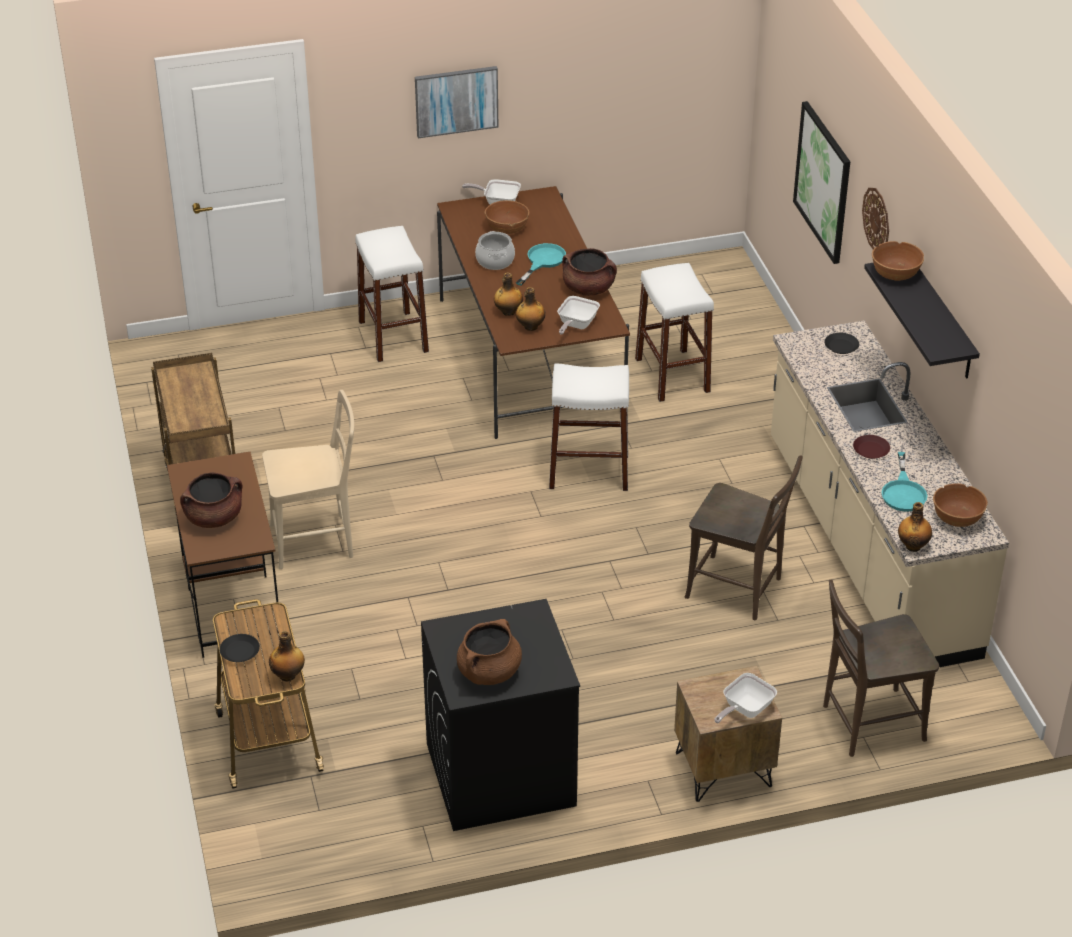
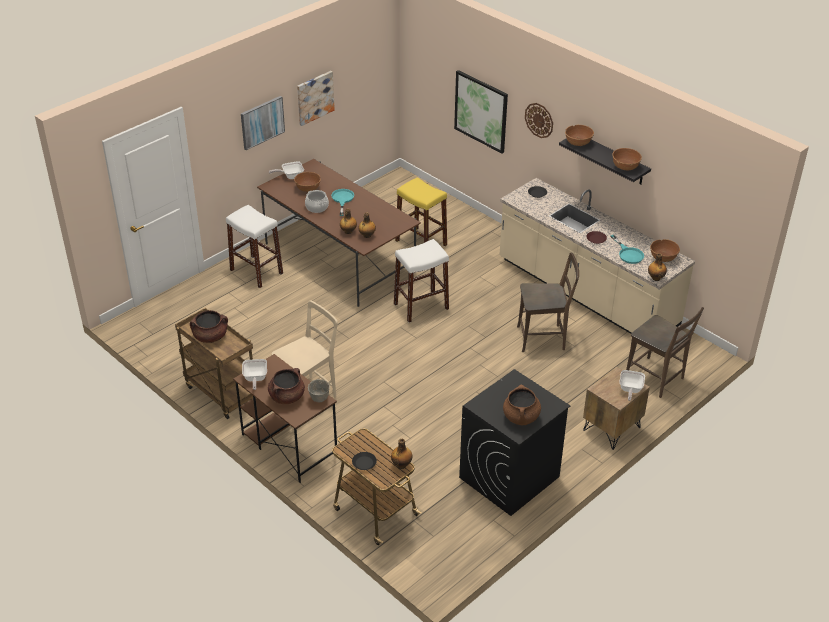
camera: 30 degrees left, 0 degrees up
frying pan [557,296,600,335] -> frying pan moved to [242,359,267,390]
brown cooking pot [562,248,617,296] -> brown cooking pot moved to [190,310,228,343]
white stool [635,263,714,402] -> yellow stool [395,177,447,246]
brown chair [823,580,939,757] -> brown chair turned 90 degrees counterclockwise [626,307,704,398]
none -> picture [297,71,335,126]
none -> grey bowl [308,379,330,402]
none -> brown bowl [612,148,642,170]

